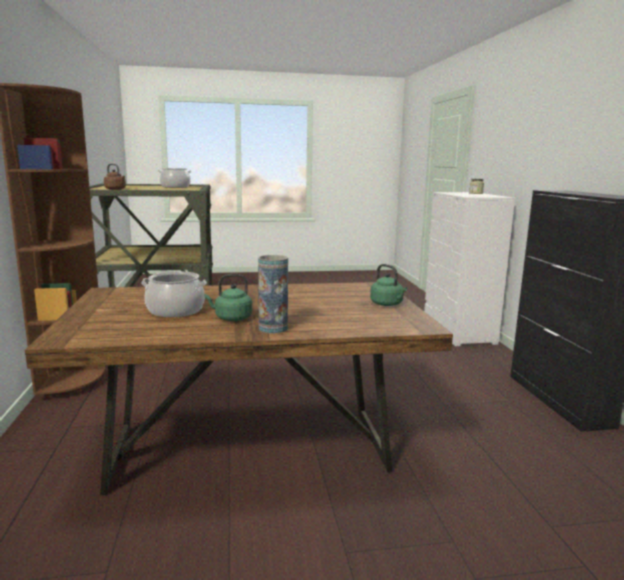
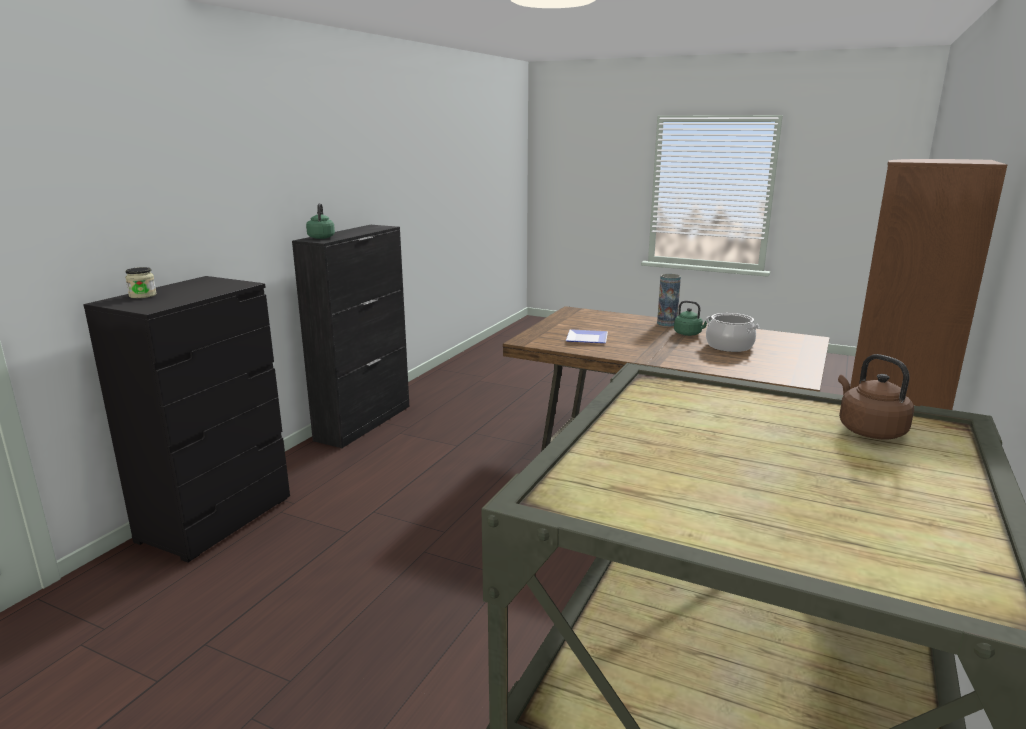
camera: 145 degrees left, 5 degrees up
cooking pot [157,168,192,188] -> none
green kettle [370,264,407,306] -> green kettle moved to [306,203,335,239]
white dresser [424,192,515,346] -> black dresser [83,276,290,563]
none -> plate [566,329,608,343]

